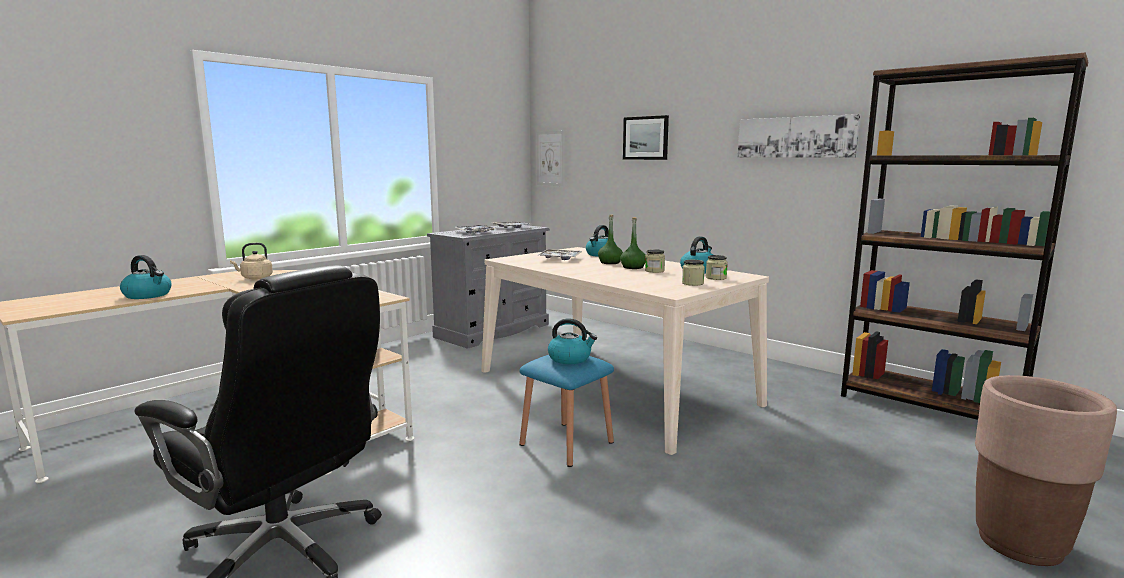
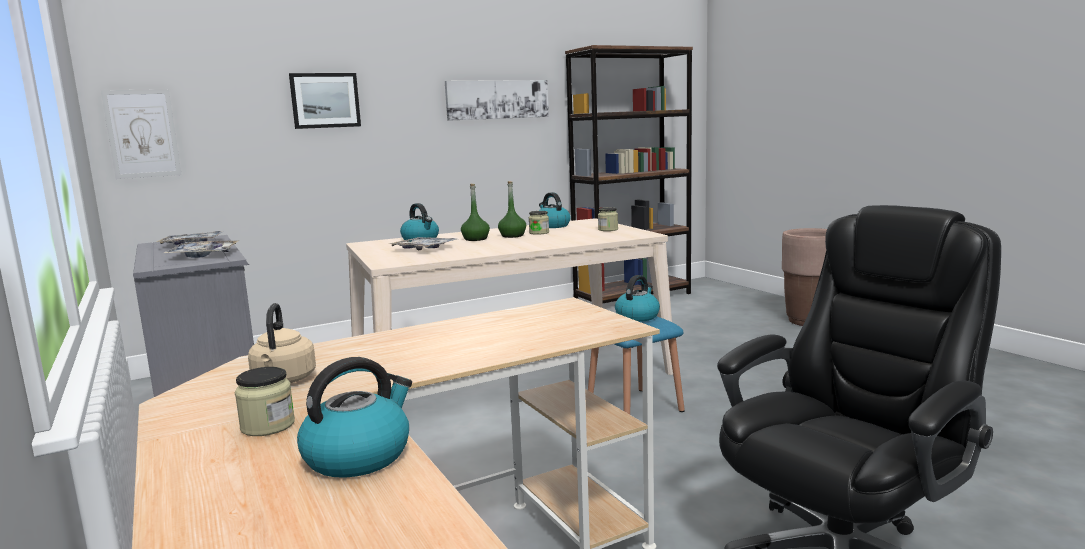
camera: 70 degrees left, 0 degrees up
jar [706,255,728,280] -> jar moved to [235,367,295,436]

